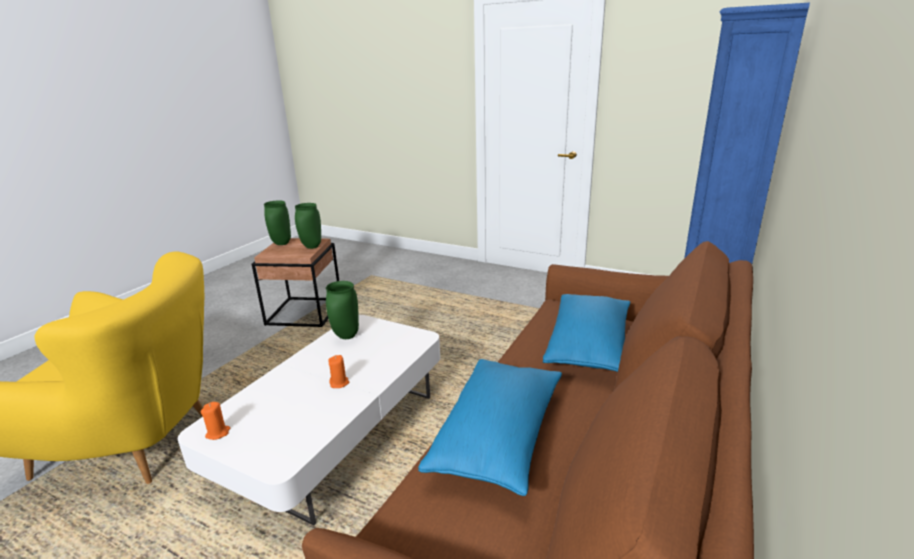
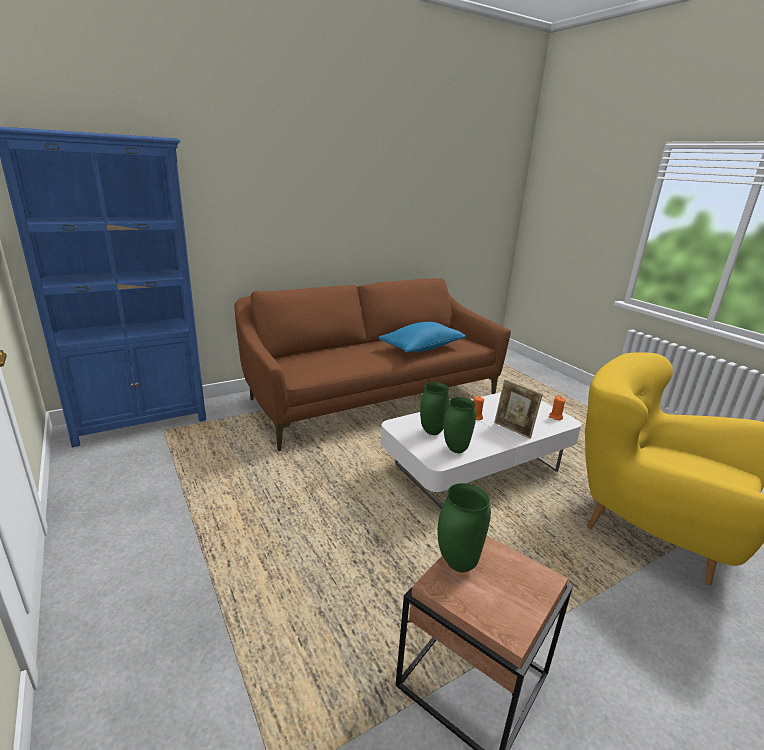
camera: 150 degrees left, 0 degrees up
green vase [264,200,291,245] -> green vase moved to [420,382,450,435]
blue pillow [543,294,630,372] -> none
none -> picture frame [494,379,543,439]

